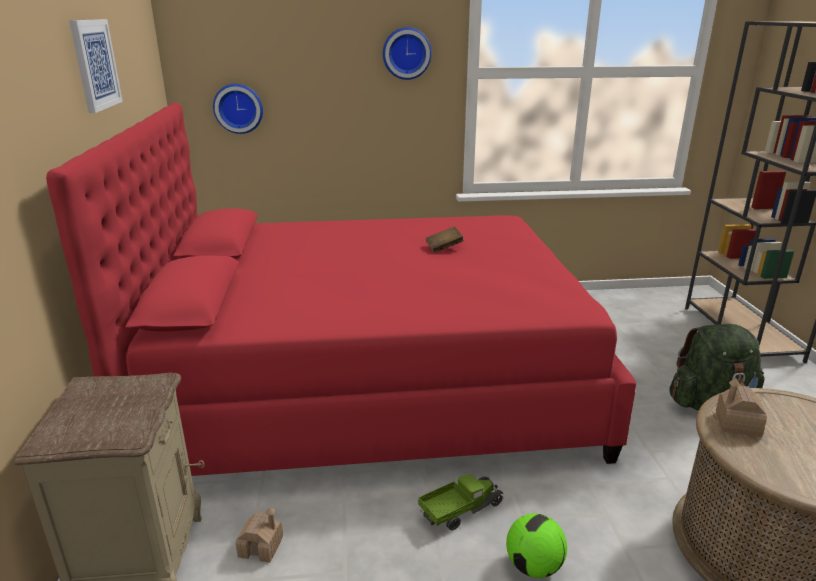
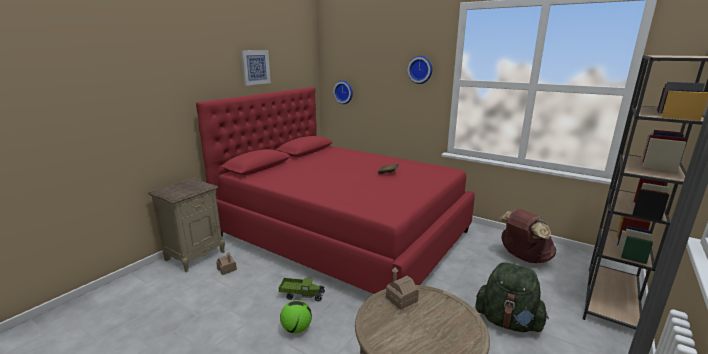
camera: 40 degrees right, 5 degrees down
none -> brown backpack [499,209,557,263]

